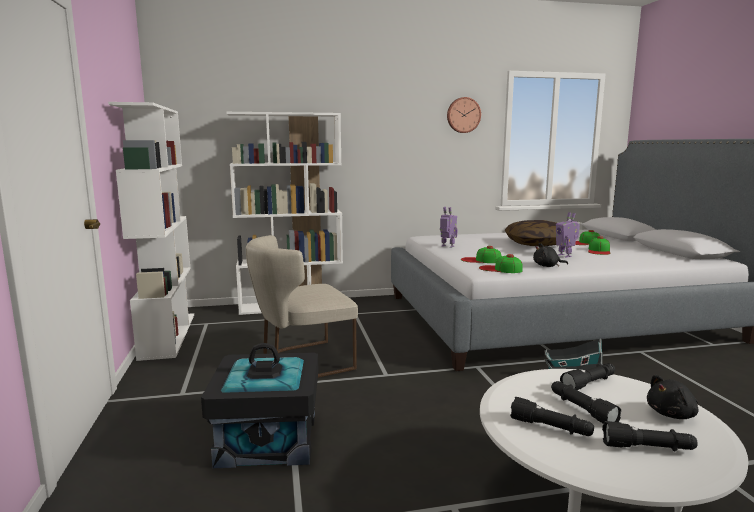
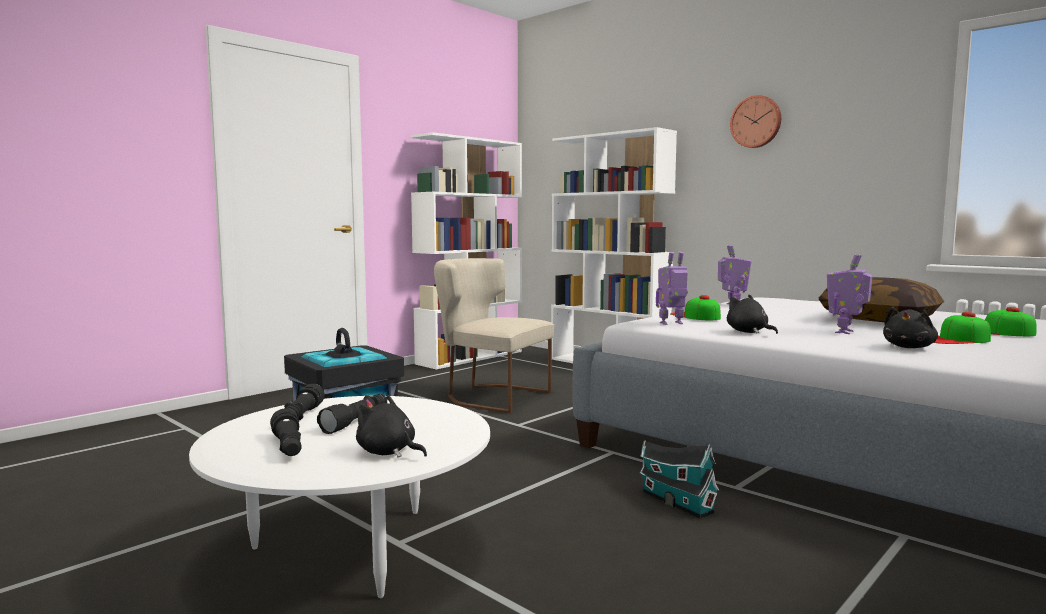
camera: 55 degrees right, 5 degrees down
wall clock [447,97,481,133] -> wall clock moved to [730,95,781,148]
cap [479,254,523,273] -> toy robot [656,252,688,325]
black flashlight [560,363,615,390] -> none
none -> black plush toy [883,307,938,348]

